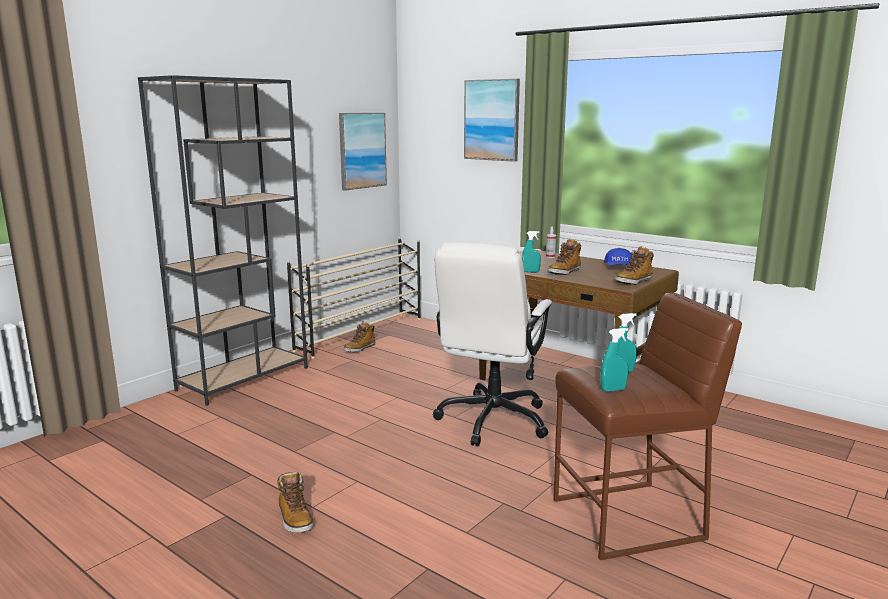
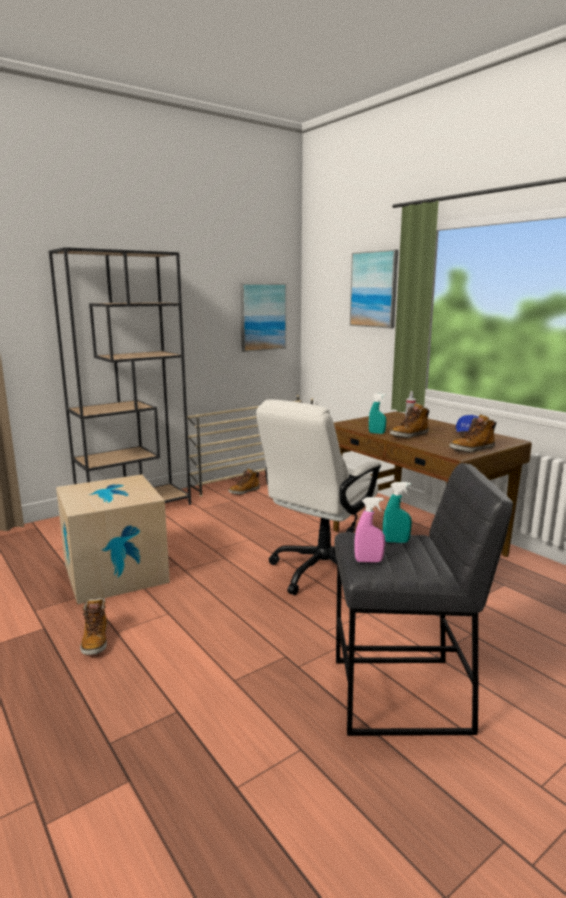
camera: 15 degrees right, 0 degrees up
brown stool [553,292,742,560] -> grey stool [334,463,513,736]
turquoise spray bottle [601,328,629,392] -> pink spray bottle [354,497,385,563]
none -> cardboard box [56,475,170,605]

